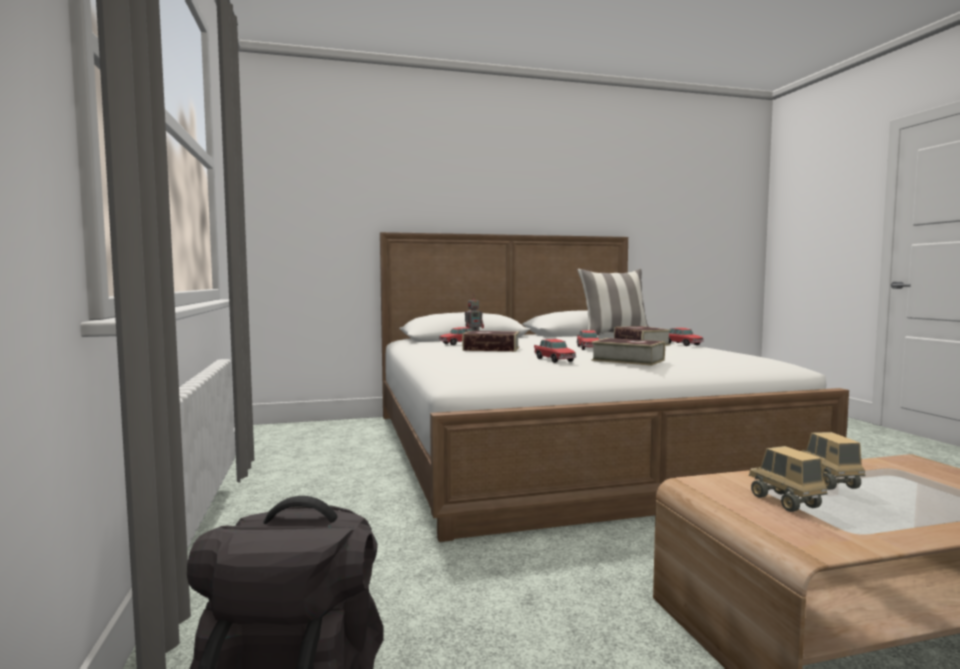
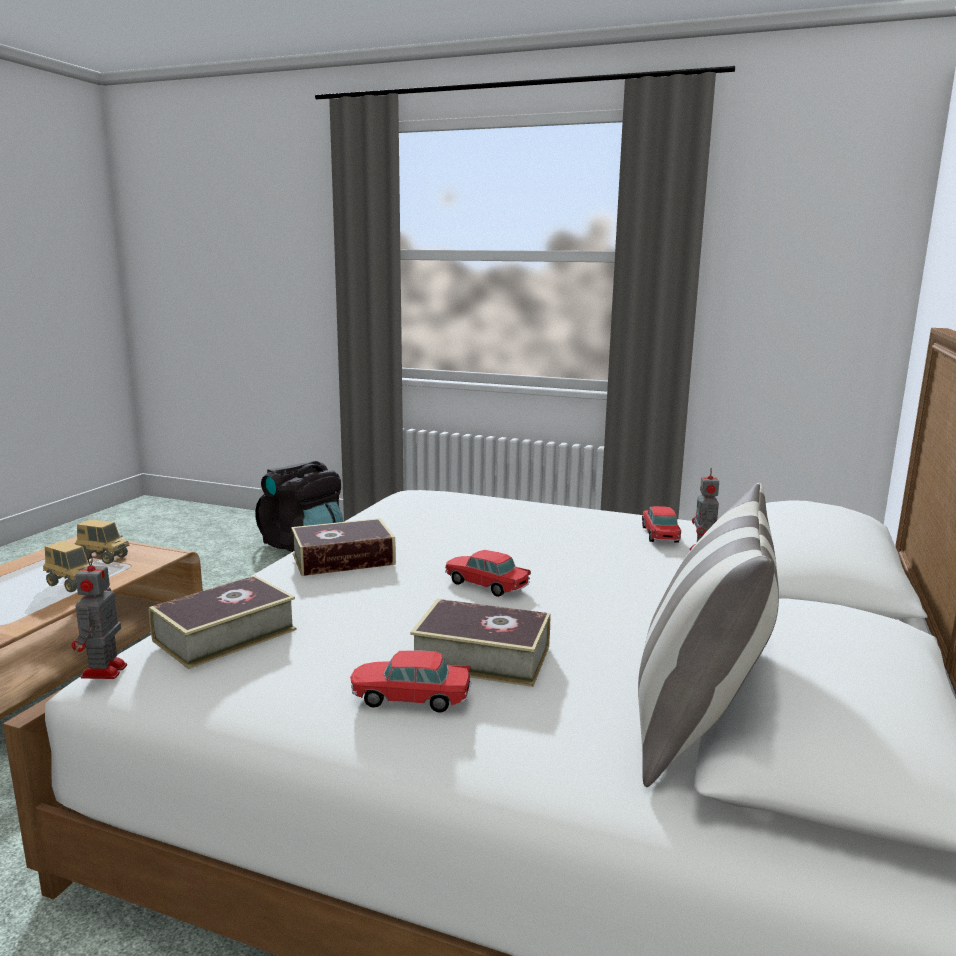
camera: 125 degrees right, 10 degrees up
book [462,331,519,352] -> book moved to [149,576,297,669]
toy car [534,339,576,363] -> none
none -> toy robot [72,555,127,679]

